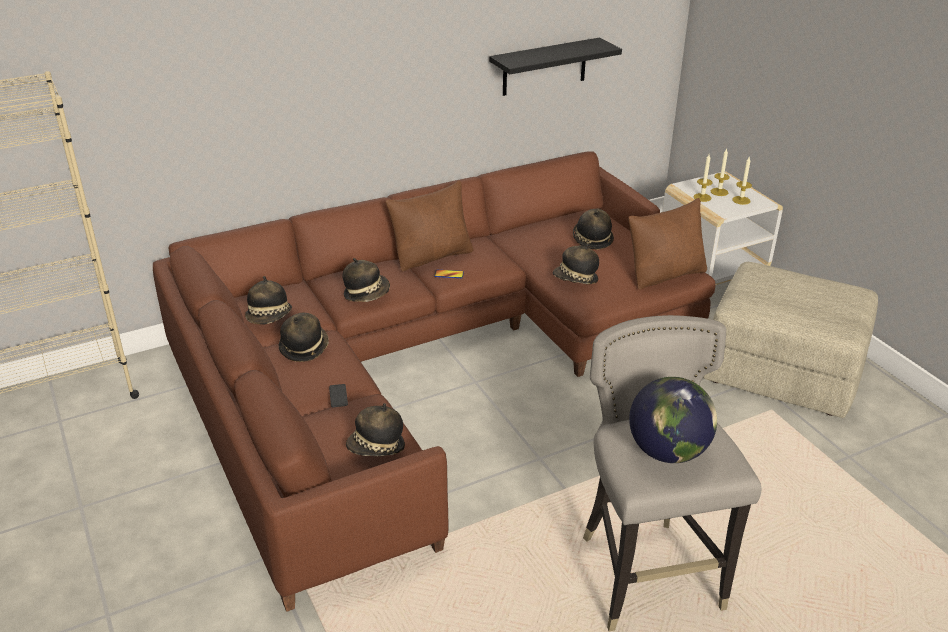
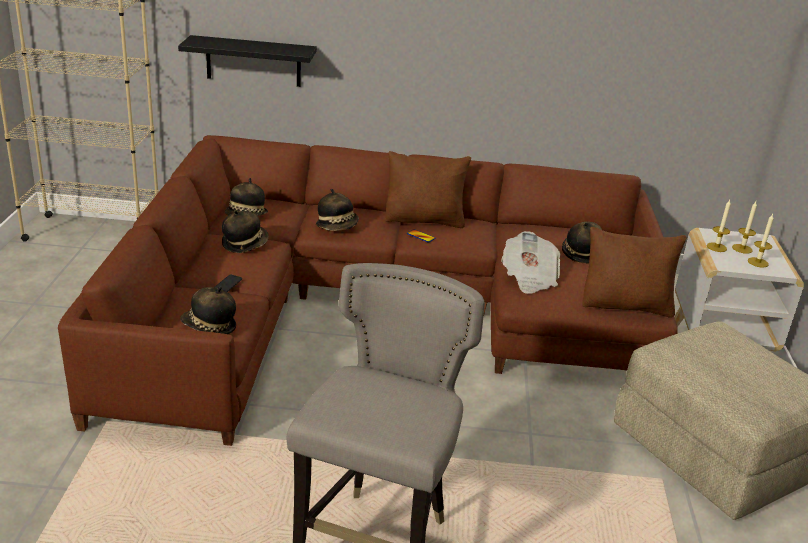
camera: 30 degrees right, 5 degrees down
black shelf [489,38,622,96] -> black shelf moved to [178,35,317,87]
hat [553,243,599,284] -> newspaper [501,231,560,294]
globe [629,377,717,463] -> none

